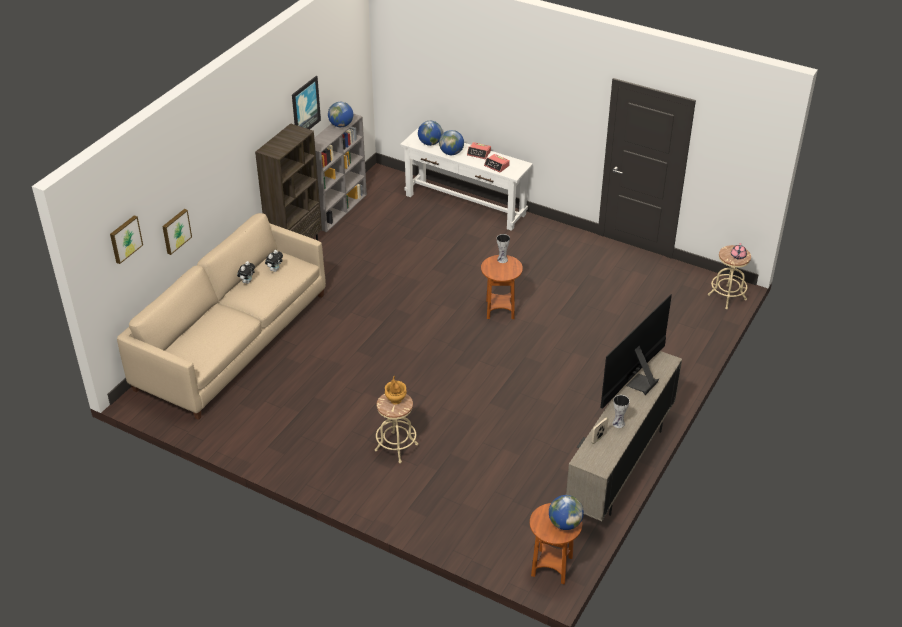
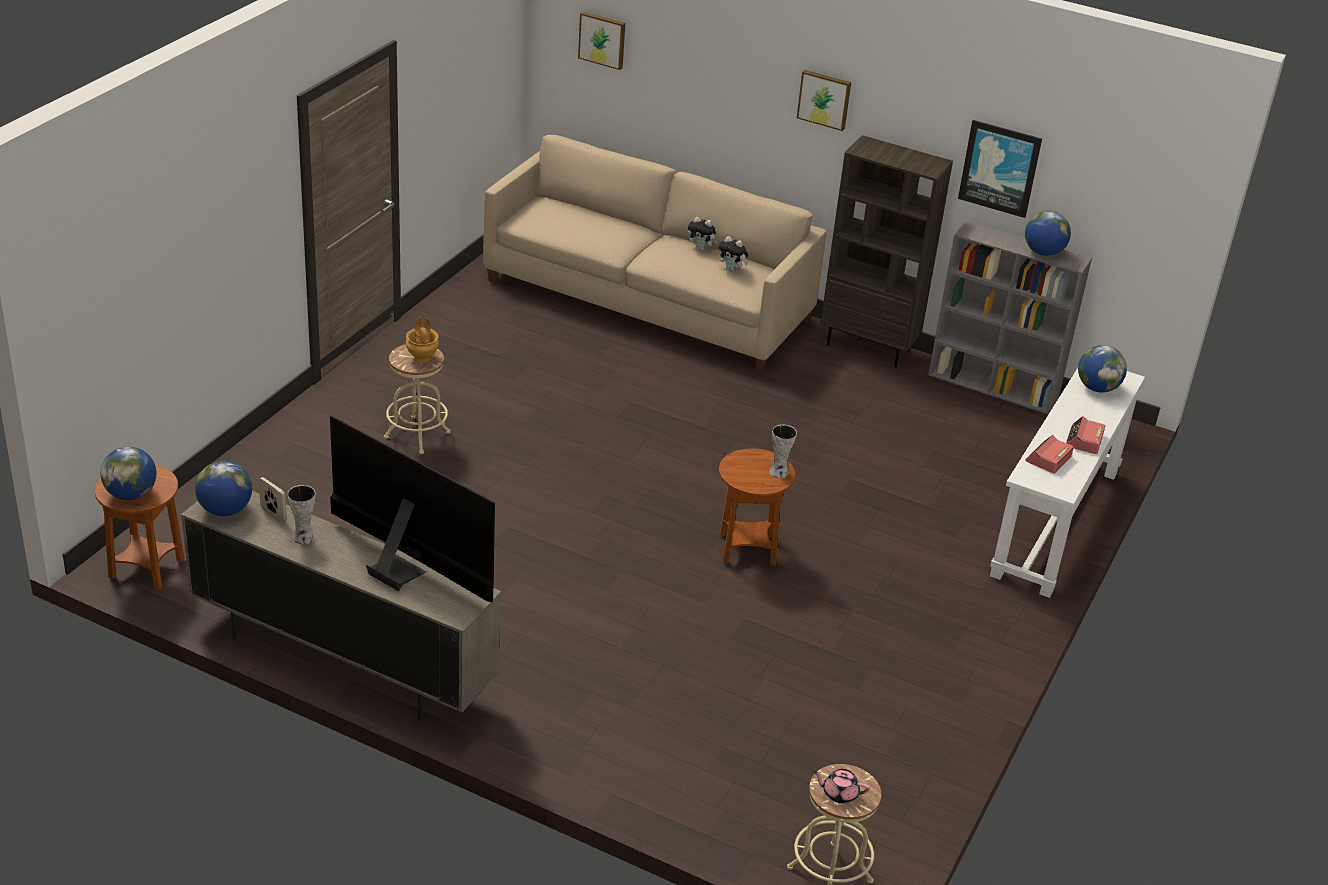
camera: 85 degrees right, 5 degrees down
picture [162,209,192,255] -> picture moved to [797,70,851,131]
globe [439,130,464,155] -> globe moved to [195,461,252,516]

